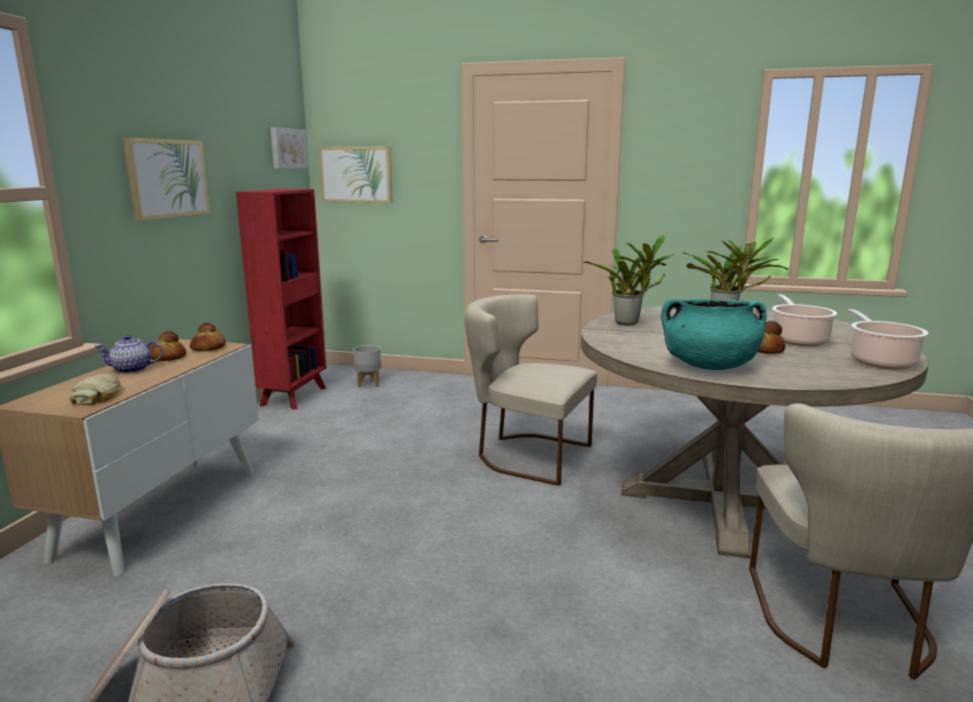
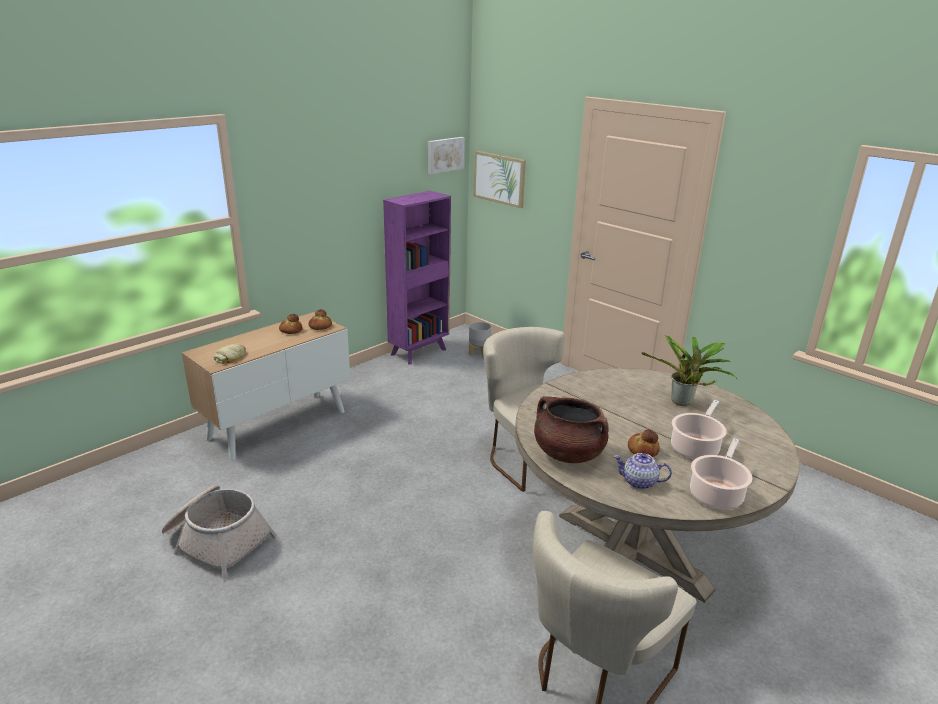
camera: 30 degrees right, 10 degrees up
teapot [94,335,163,373] -> teapot moved to [614,453,672,489]
picture [122,137,210,221] -> none
red bookcase [236,189,327,410] -> purple bookcase [383,191,451,365]
potted plant [582,235,674,326] -> none
turquoise cooking pot [661,299,767,370] -> brown cooking pot [534,396,609,463]

